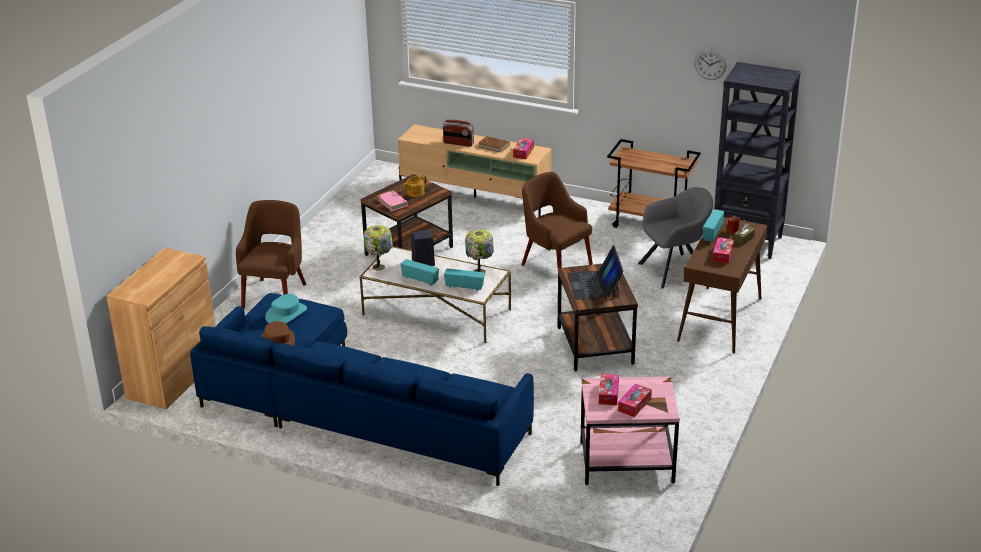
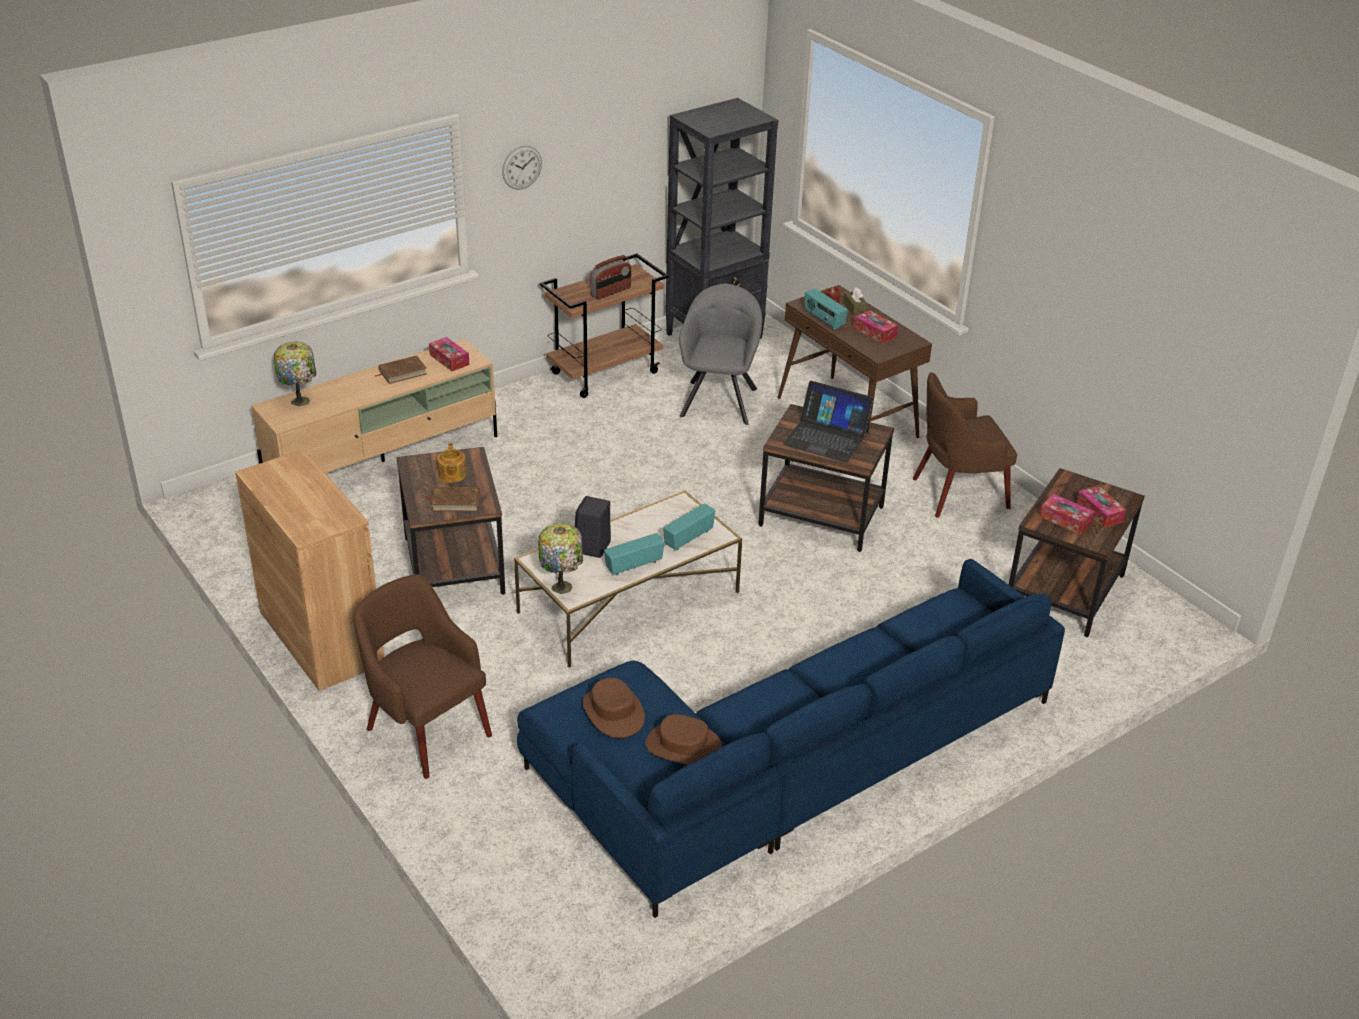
camera: 60 degrees left, 5 degrees up
brown cabinet [106,248,215,410] -> brown cabinet moved to [235,449,384,691]
turquoise hat [265,294,307,323] -> brown hat [583,678,645,738]
pink book [377,191,408,211] -> brown book [426,487,480,512]
radio [443,120,474,147] -> radio moved to [590,255,631,300]
table lamp [465,230,494,273] -> table lamp moved to [273,342,316,406]
brown armchair [521,172,593,268] -> brown armchair moved to [913,372,1017,518]
pink side table [581,377,680,485] -> brown side table [1009,468,1145,637]
wall clock [695,50,726,80] -> wall clock moved to [502,146,542,190]

